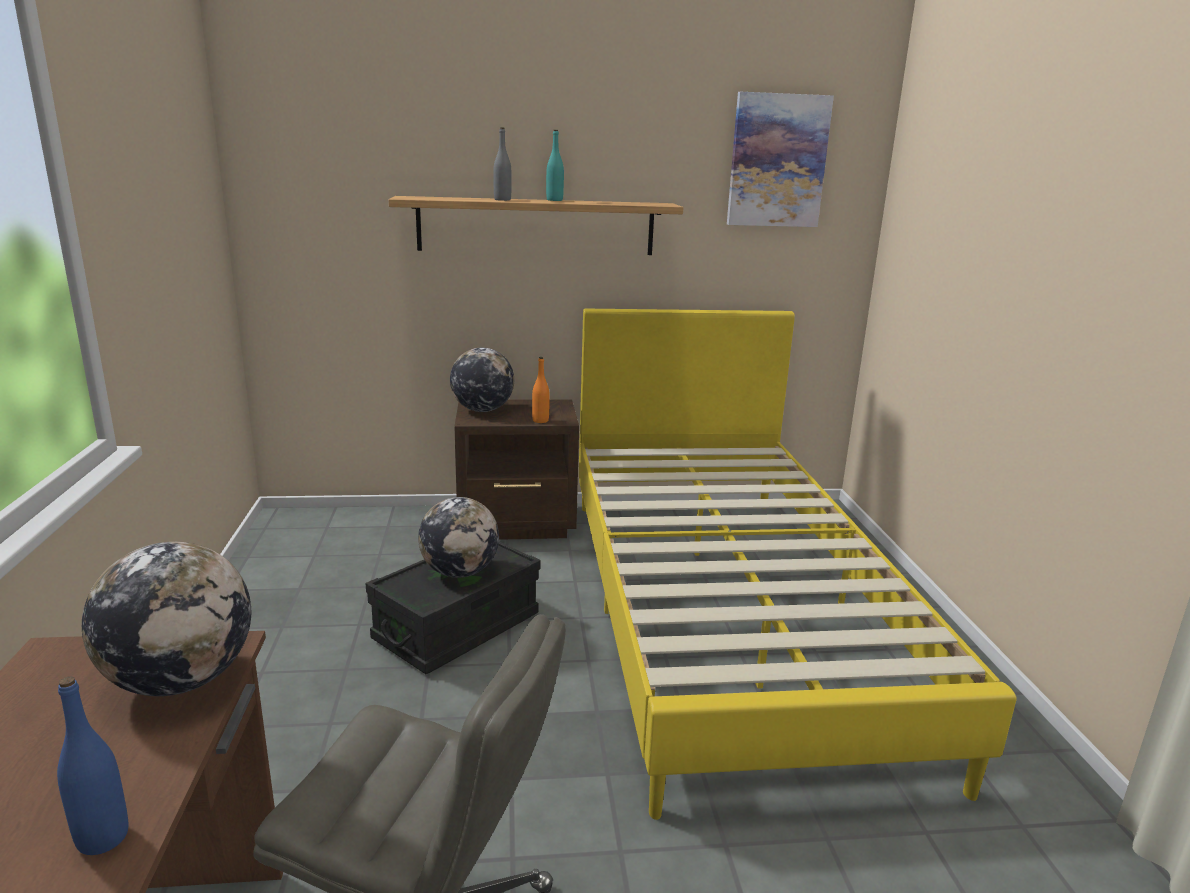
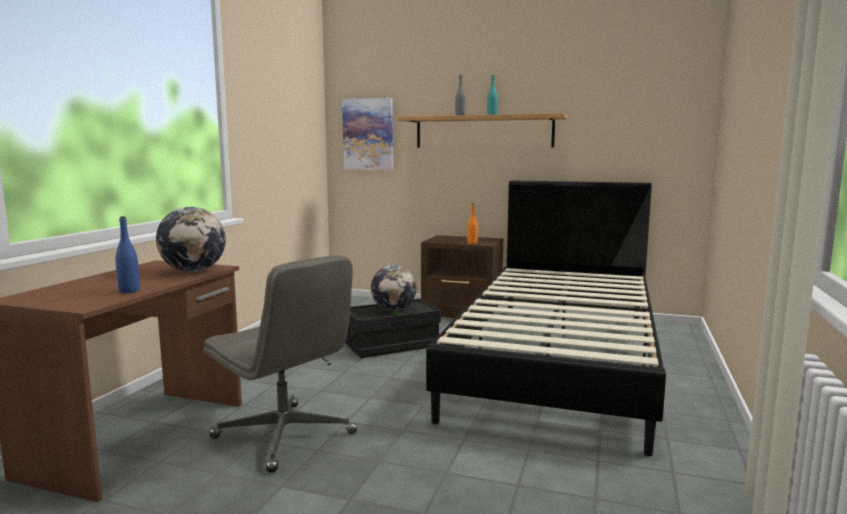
camera: 25 degrees right, 10 degrees down
globe [450,348,514,412] -> none
yellow bed [579,309,1016,820] -> black bed [426,180,666,456]
picture [727,92,834,227] -> picture moved to [342,98,393,170]

